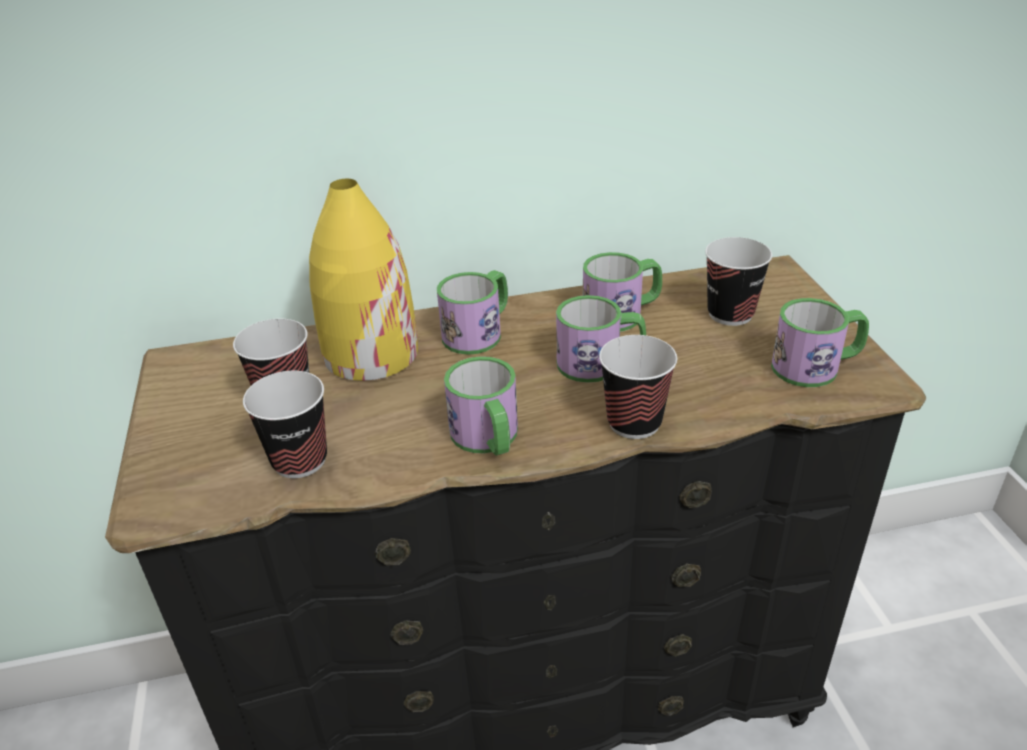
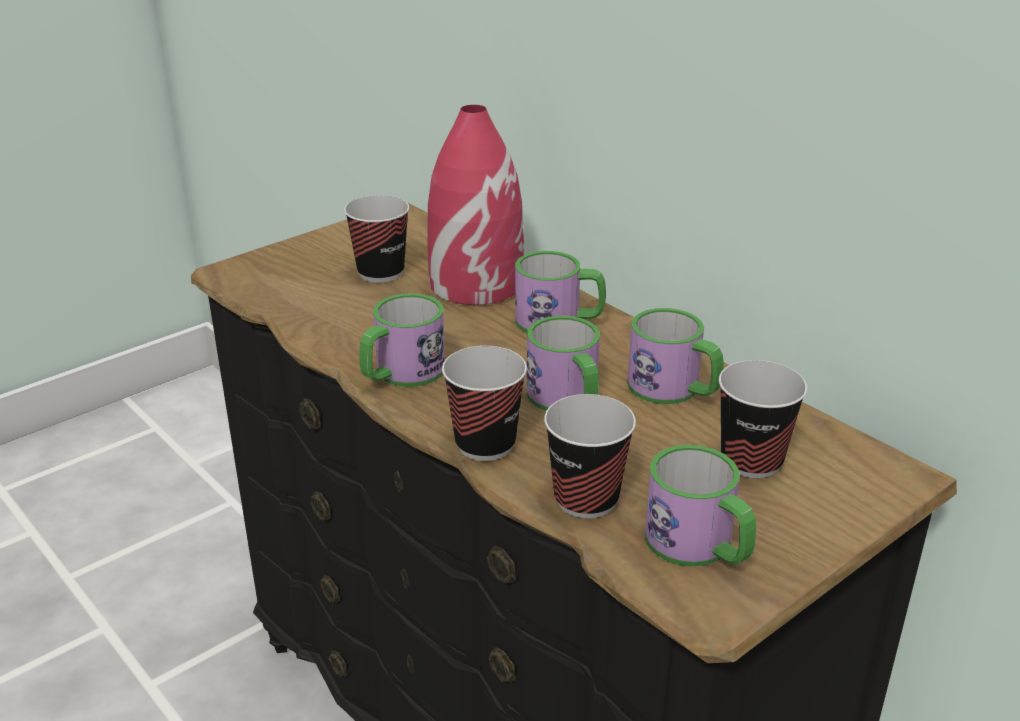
camera: 60 degrees right, 5 degrees down
cup [243,371,327,478] -> cup moved to [544,394,636,519]
yellow vase [309,179,418,381] -> red vase [427,105,524,305]

